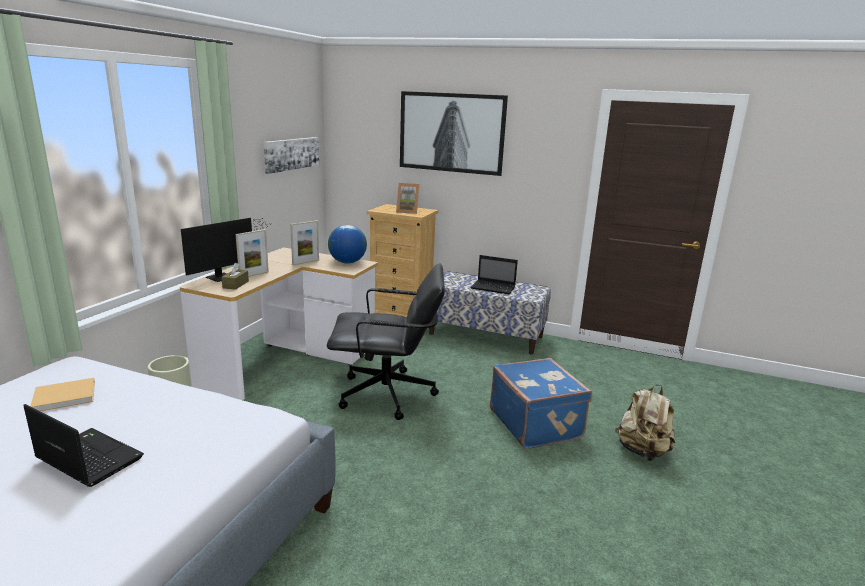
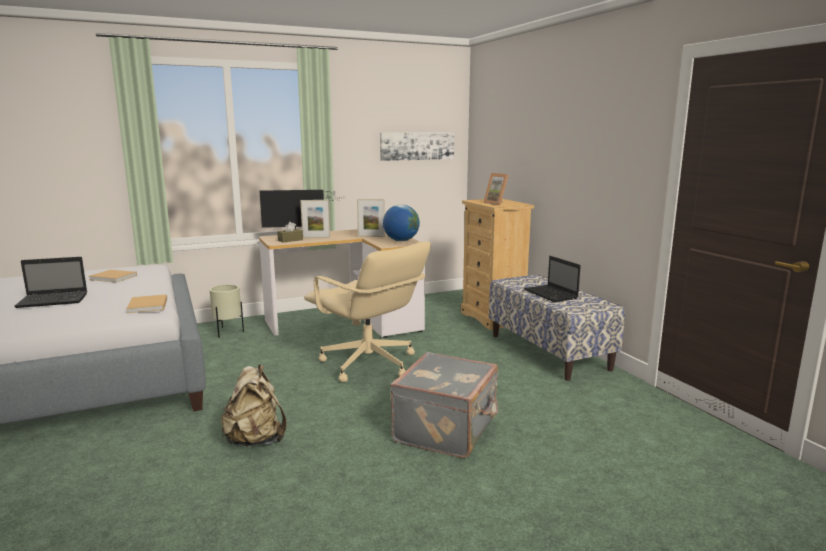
camera: 45 degrees right, 5 degrees down
laptop [23,404,144,487] -> laptop turned 90 degrees clockwise [15,257,87,308]
black office chair [327,263,445,420] -> beige office chair [304,242,431,382]
picture [400,91,508,176] -> none
blue suitcase [490,358,592,449] -> grey suitcase [390,352,498,458]
beige backpack [616,384,675,461] -> beige backpack moved to [221,365,286,446]
none -> beige book [126,294,167,313]

